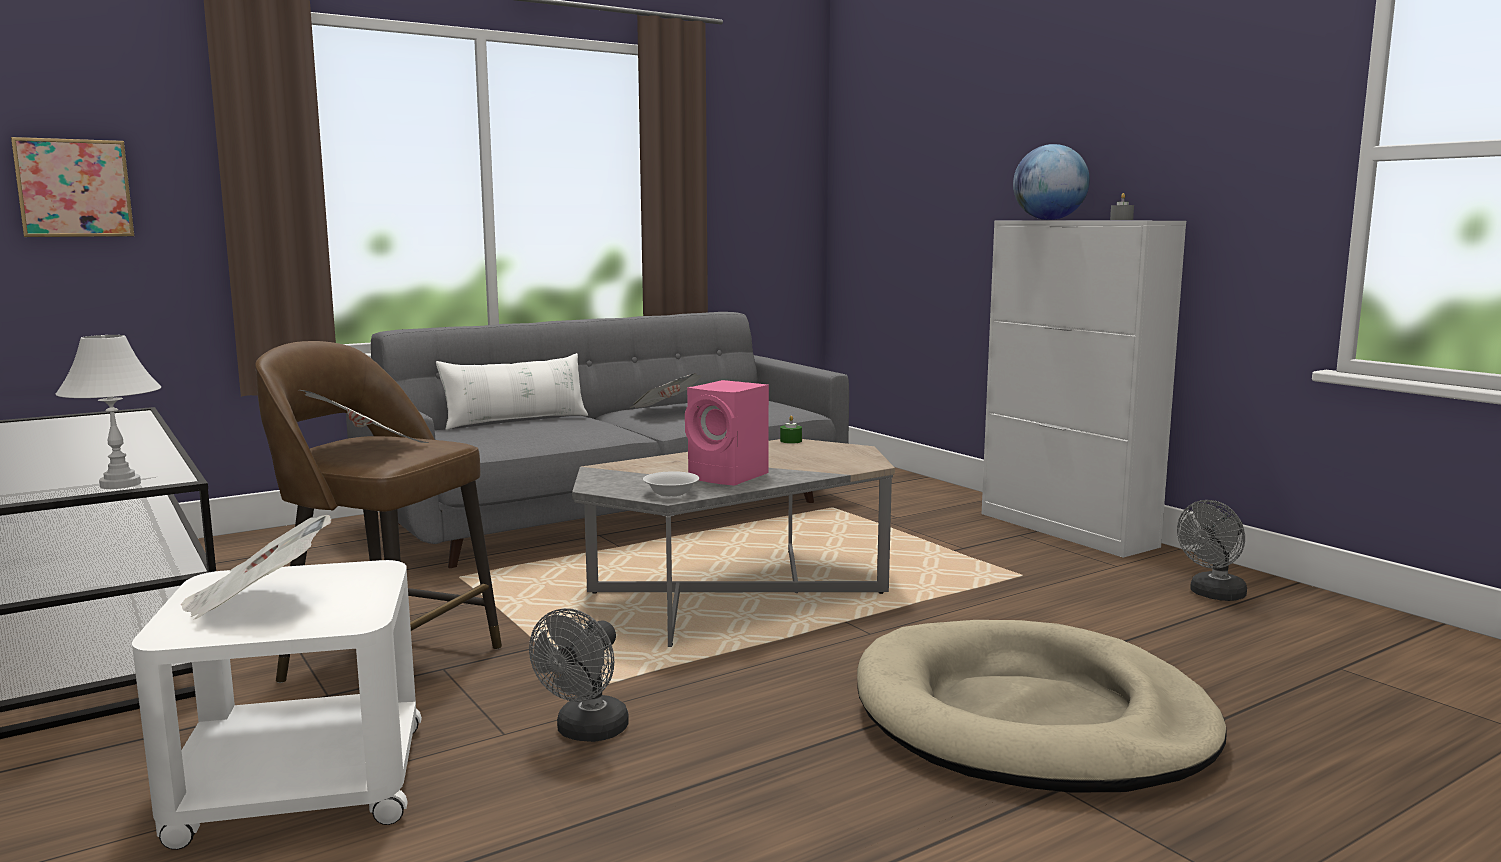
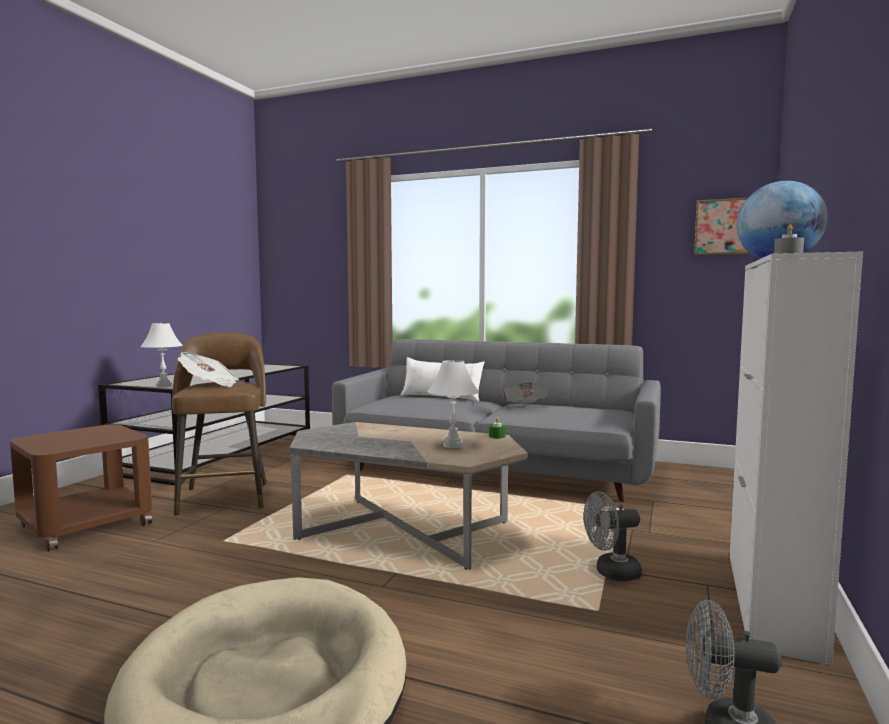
camera: 55 degrees right, 5 degrees down
picture [11,137,134,237] -> picture moved to [694,198,750,255]
white side table [132,560,422,850] -> brown side table [10,424,152,552]
newspaper [181,515,331,619] -> none
grey fan [529,608,629,742] -> grey fan moved to [583,491,642,581]
white bowl [643,471,699,497] -> none
pink speaker [685,380,769,486] -> none
none -> white table lamp [427,360,479,448]

